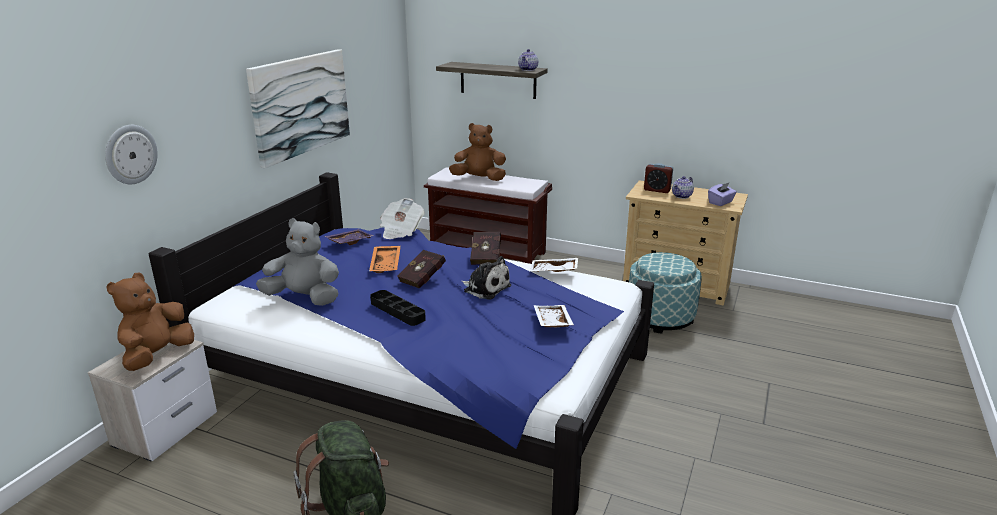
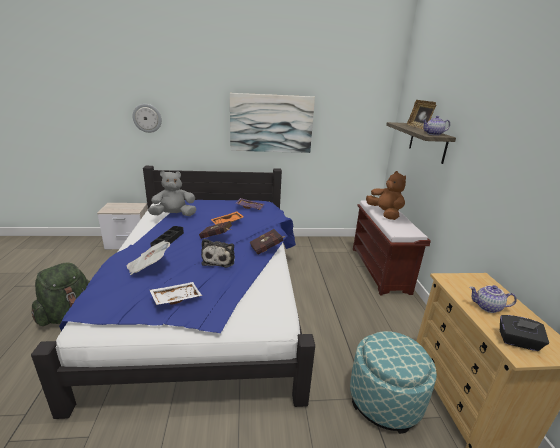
camera: 60 degrees right, 0 degrees up
brown plush toy [106,272,194,371] -> none
grey plush toy [256,218,339,306] -> grey plush toy turned 90 degrees counterclockwise [148,171,196,216]
newspaper [380,198,424,239] -> newspaper moved to [127,240,170,275]
white tray [530,258,578,272] -> none
alarm clock [644,163,673,193] -> none
purple tissue box [708,182,737,206] -> black tissue box [500,315,549,351]
none -> picture frame [407,100,436,129]

